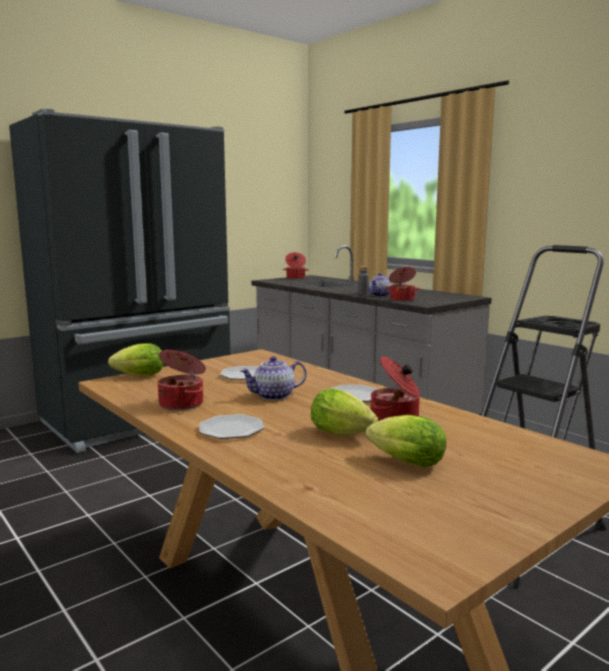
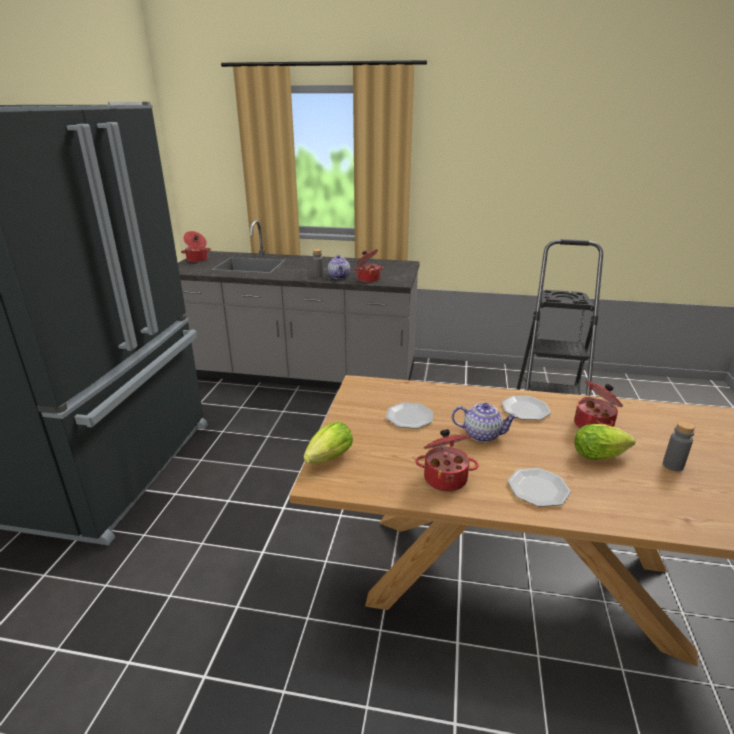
camera: 40 degrees left, 15 degrees up
teapot [240,356,307,400] -> teapot turned 105 degrees counterclockwise [452,403,518,442]
lettuce [366,415,446,467] -> grey bottle [663,421,695,471]

